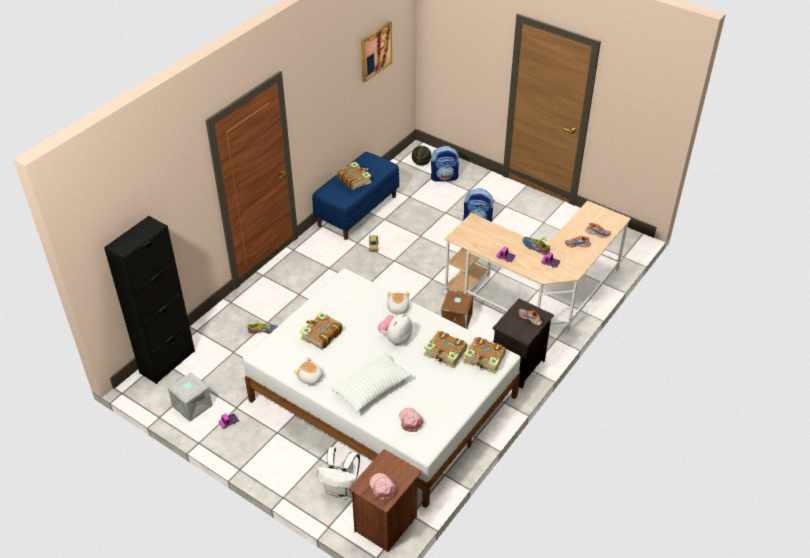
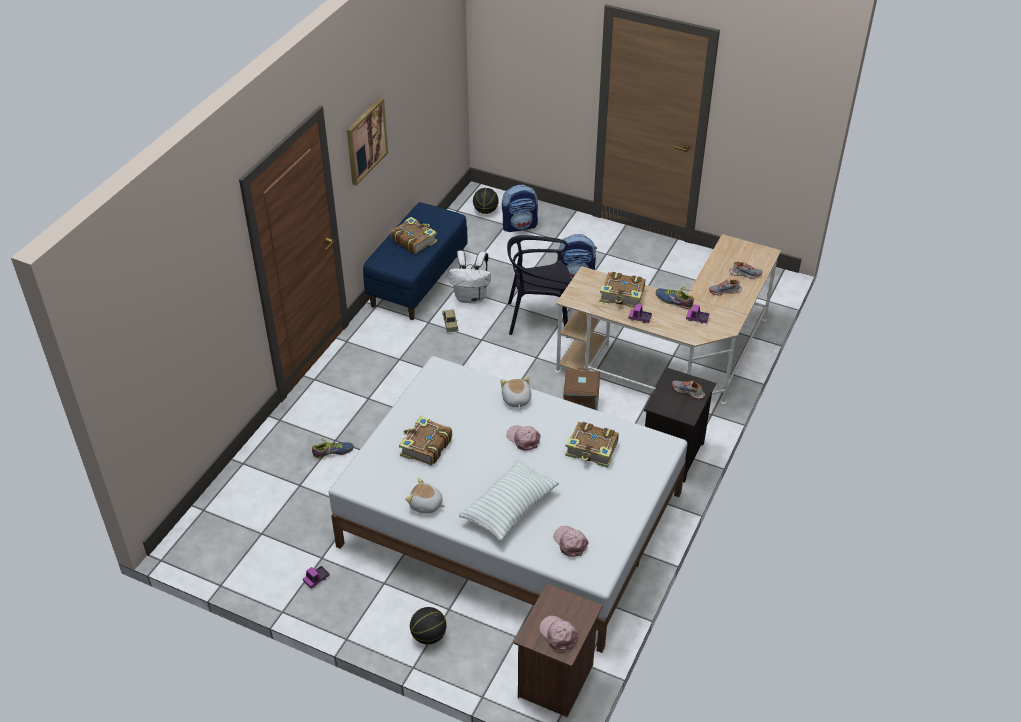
camera: 10 degrees left, 0 degrees up
black cabinet [104,216,195,384] -> none
grey storage box [168,372,213,422] -> none
white backpack [317,447,360,498] -> white backpack moved to [449,250,491,303]
picture [361,21,392,82] -> picture moved to [347,98,388,186]
plush toy [378,314,412,345] -> pink cap [506,426,540,451]
book [463,337,506,374] -> book moved to [599,272,645,308]
none -> basketball [410,607,446,645]
none -> black chair [507,235,571,338]

